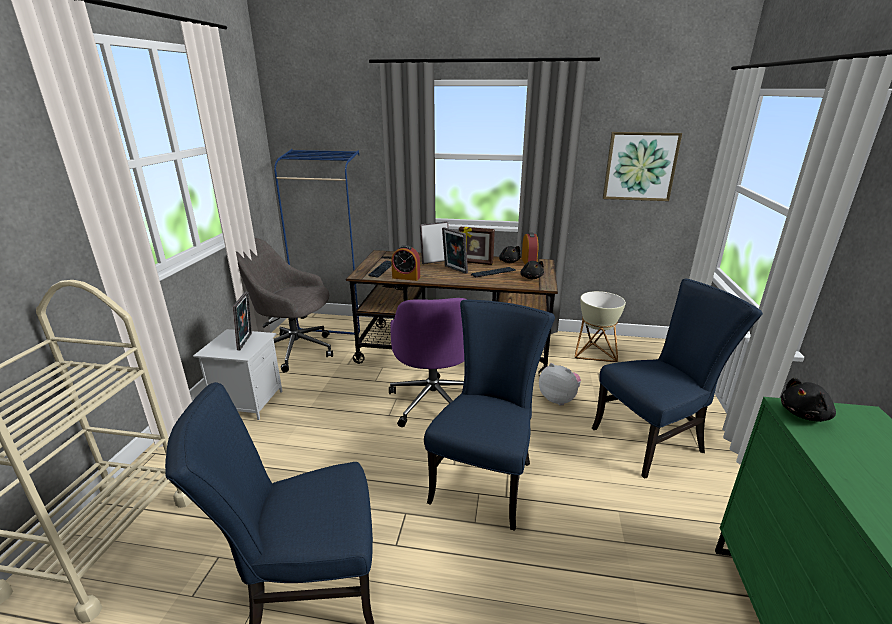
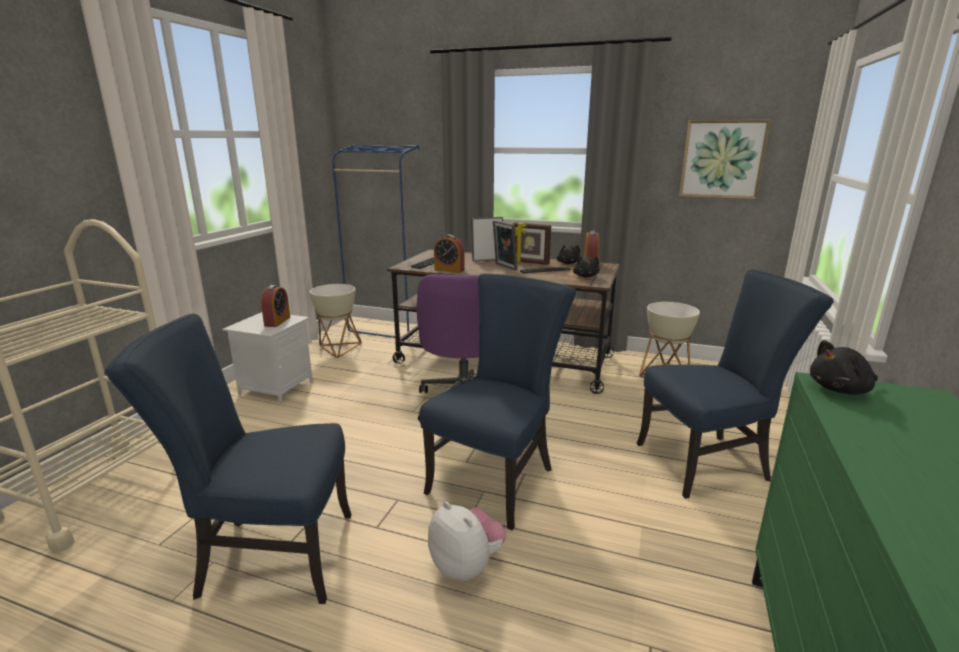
camera: 10 degrees right, 5 degrees down
picture frame [233,292,252,350] -> alarm clock [261,285,290,327]
grey office chair [236,238,333,372] -> planter [310,284,361,358]
plush toy [539,363,581,406] -> plush toy moved to [428,502,506,581]

